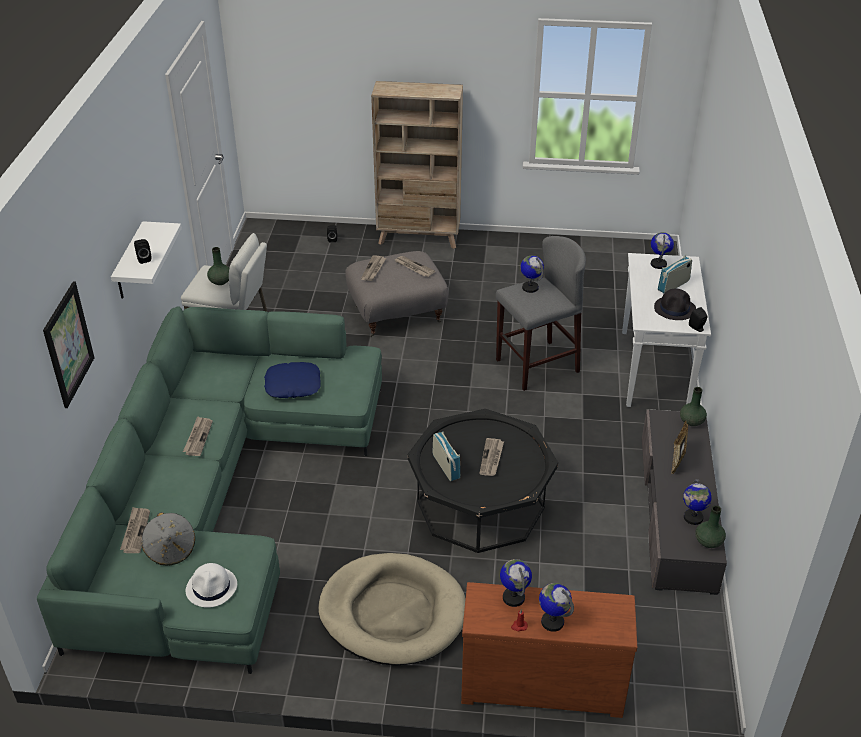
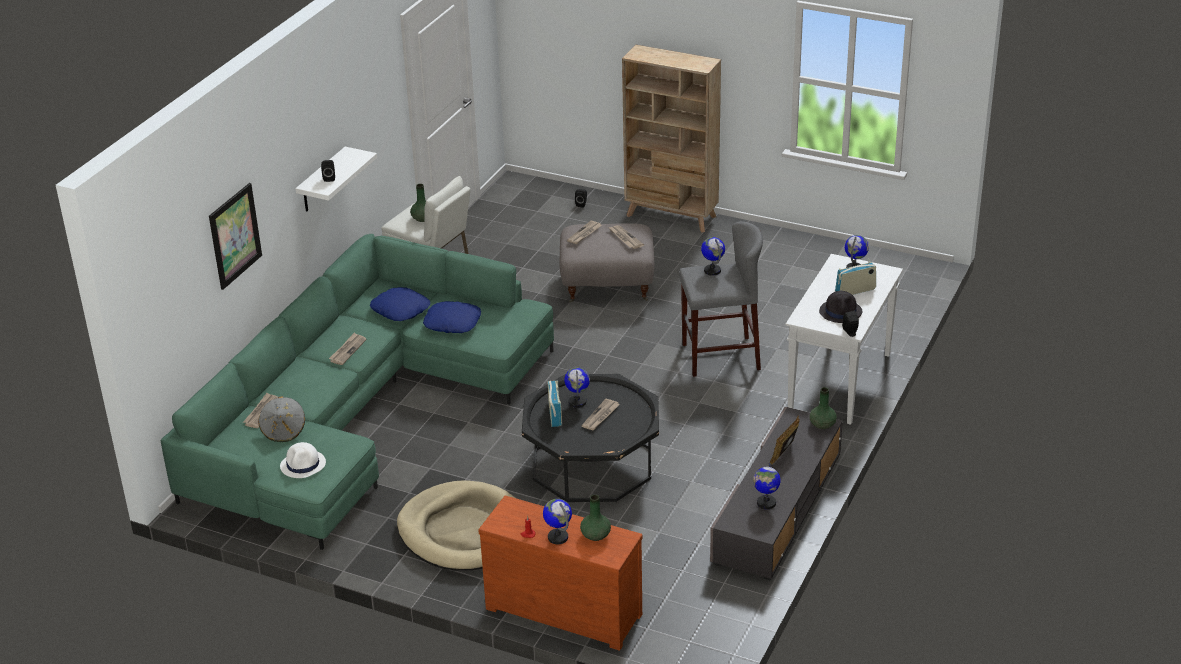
camera: 20 degrees right, 5 degrees down
globe [500,559,532,607] -> globe moved to [564,367,590,408]
green vase [695,506,726,548] -> green vase moved to [580,494,611,541]
none -> blue pillow [370,287,430,321]

